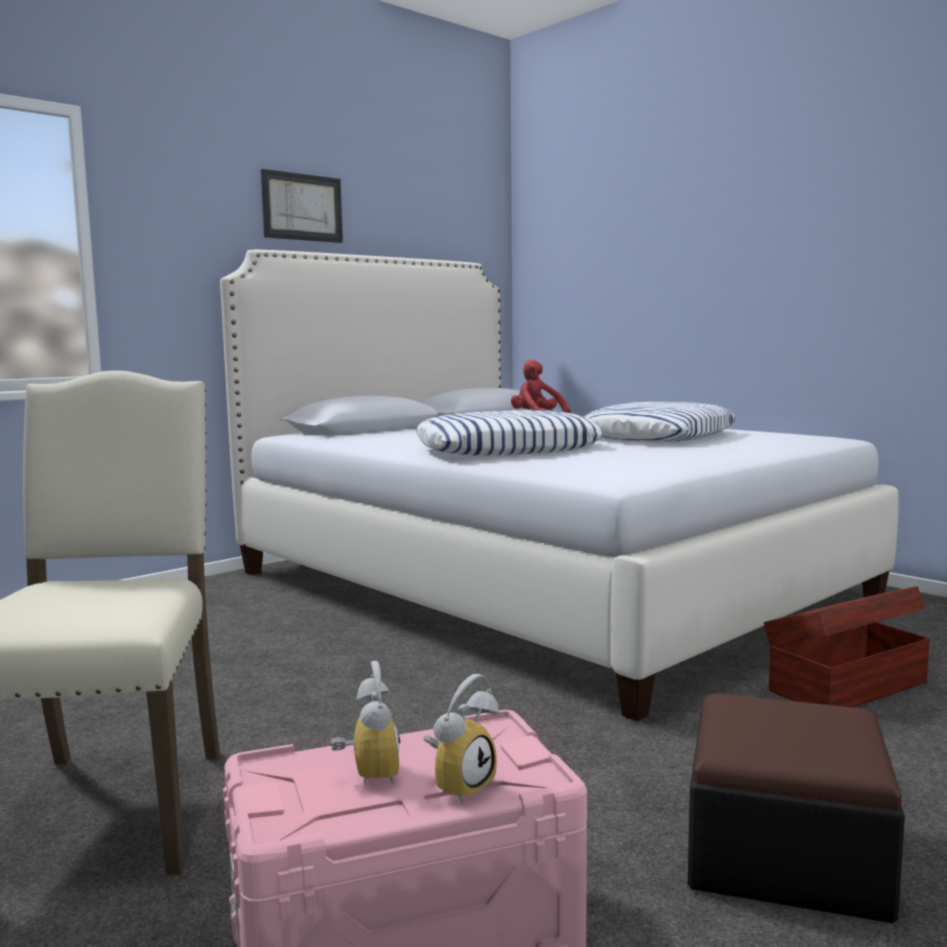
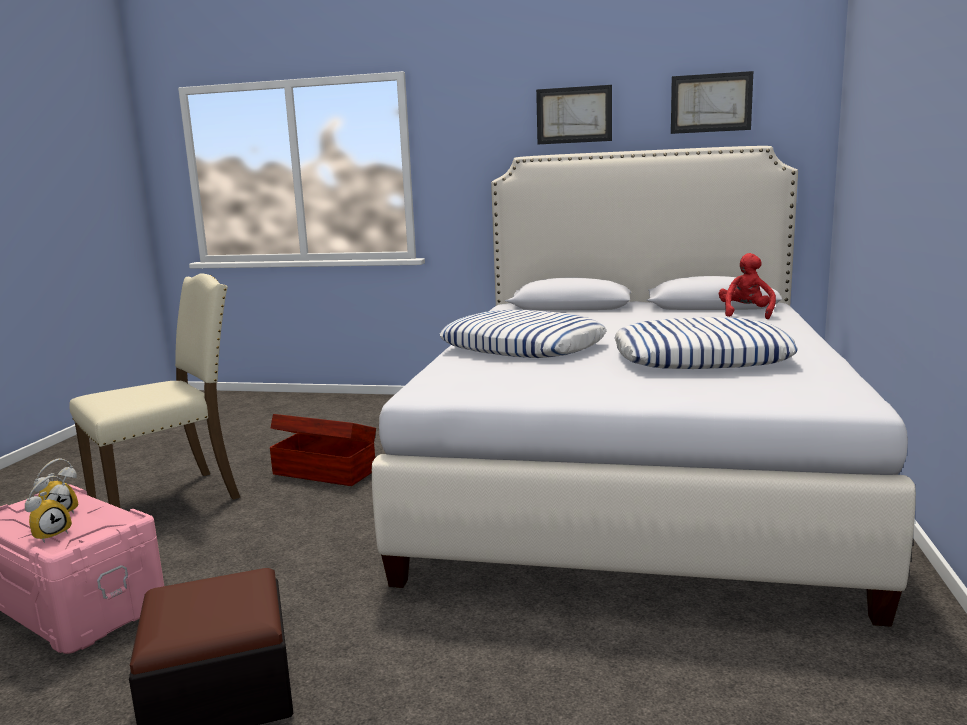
camera: 55 degrees right, 5 degrees up
alarm clock [423,674,499,804] -> alarm clock turned 60 degrees counterclockwise [25,476,72,543]
brown storage box [764,586,930,707] -> brown storage box moved to [270,414,376,486]
none -> picture [671,71,753,134]

